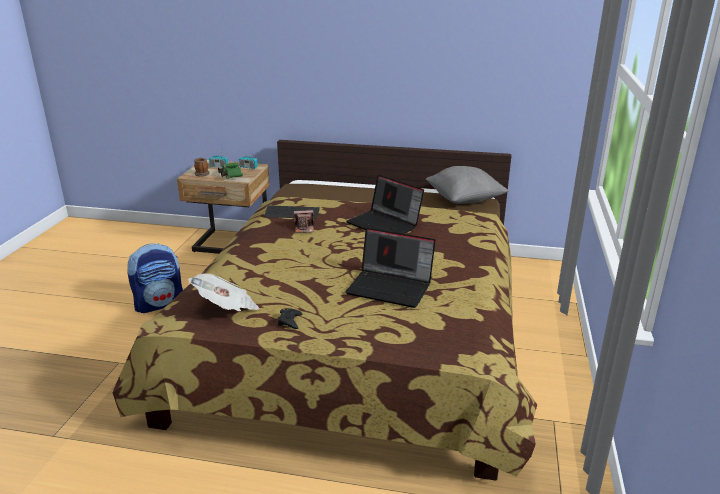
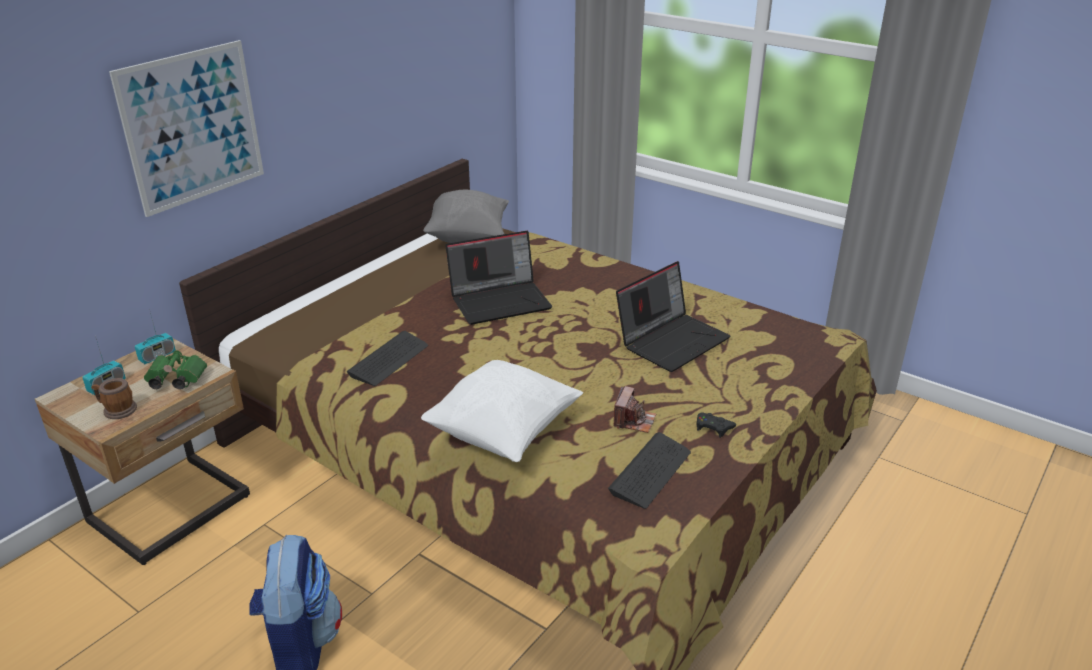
camera: 65 degrees left, 5 degrees up
newspaper [188,273,260,311] -> keyboard [608,432,691,509]
camera [293,210,314,233] -> camera moved to [613,386,656,433]
none -> picture [109,40,264,217]
none -> white pillow [421,360,583,462]

